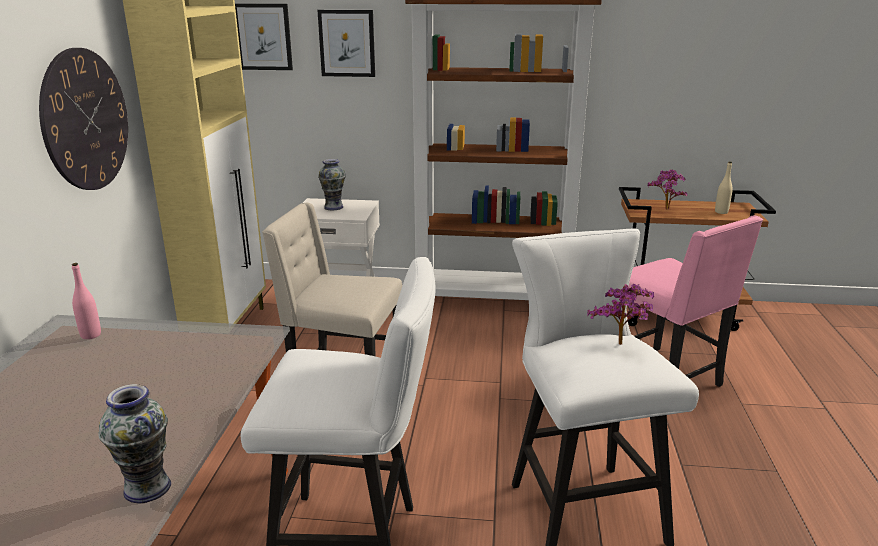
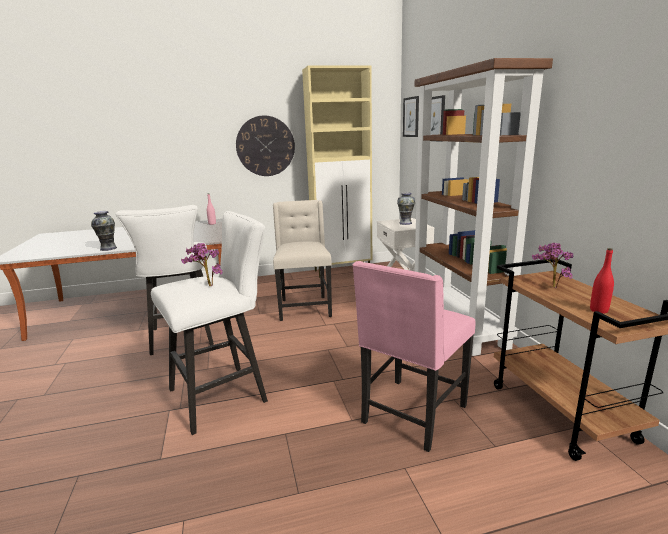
camera: 70 degrees right, 5 degrees down
beige bottle [715,161,733,214] -> red bottle [590,248,614,314]

